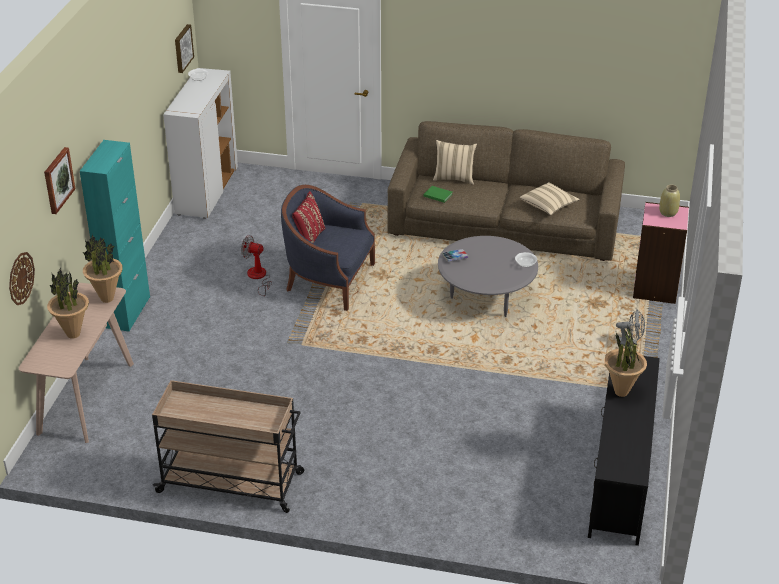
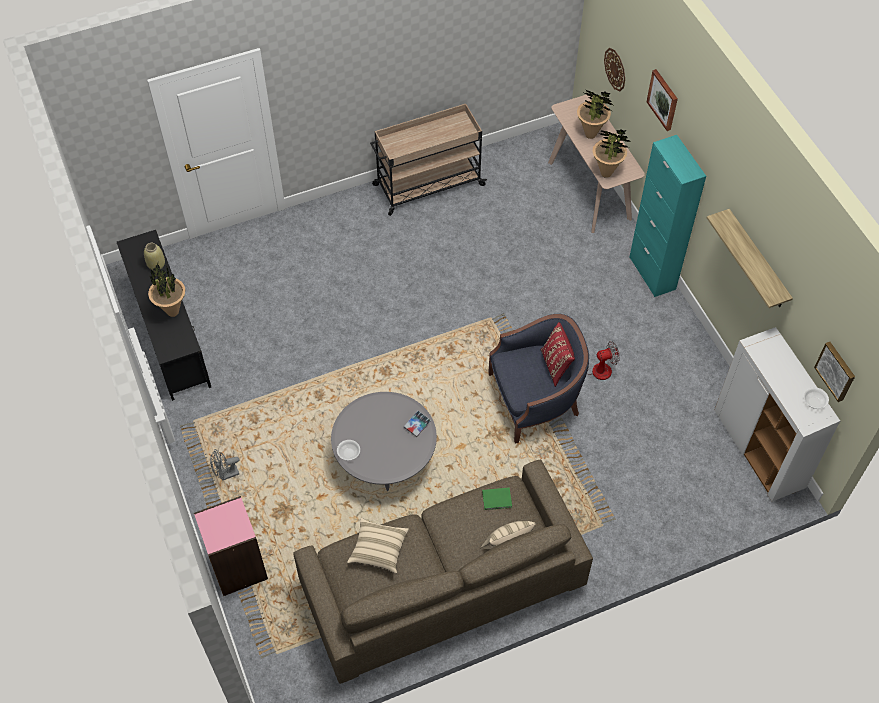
camera: 145 degrees right, 20 degrees up
beige vase [659,185,680,217] -> beige vase moved to [144,243,165,270]
none -> shelf [707,209,793,308]

